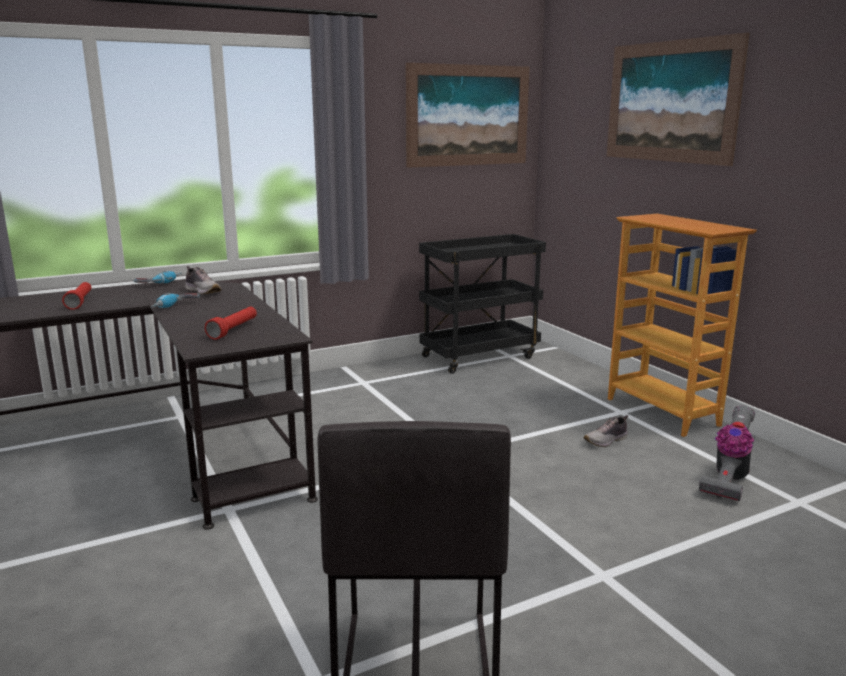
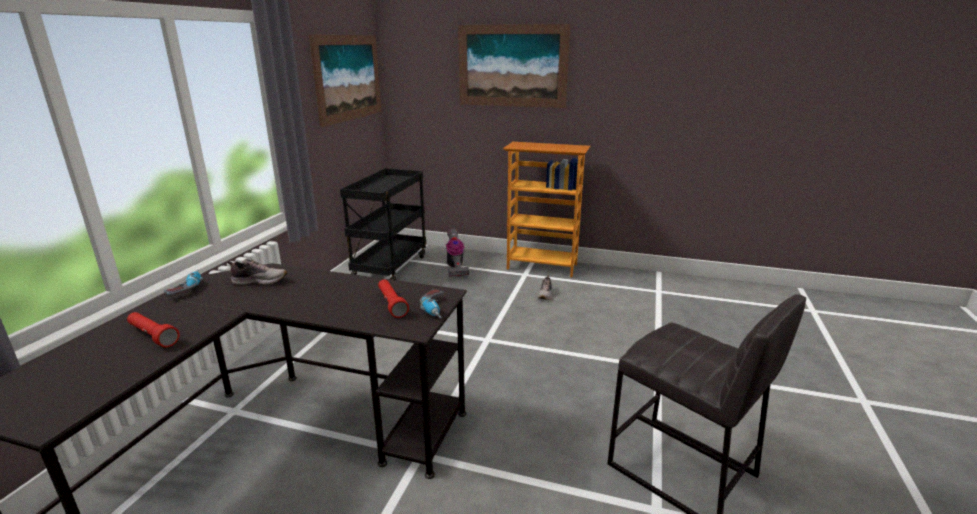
camera: 45 degrees left, 5 degrees up
power drill [151,293,200,308] -> power drill moved to [420,289,444,318]
vacuum cleaner [699,406,755,501] -> vacuum cleaner moved to [446,229,469,277]

